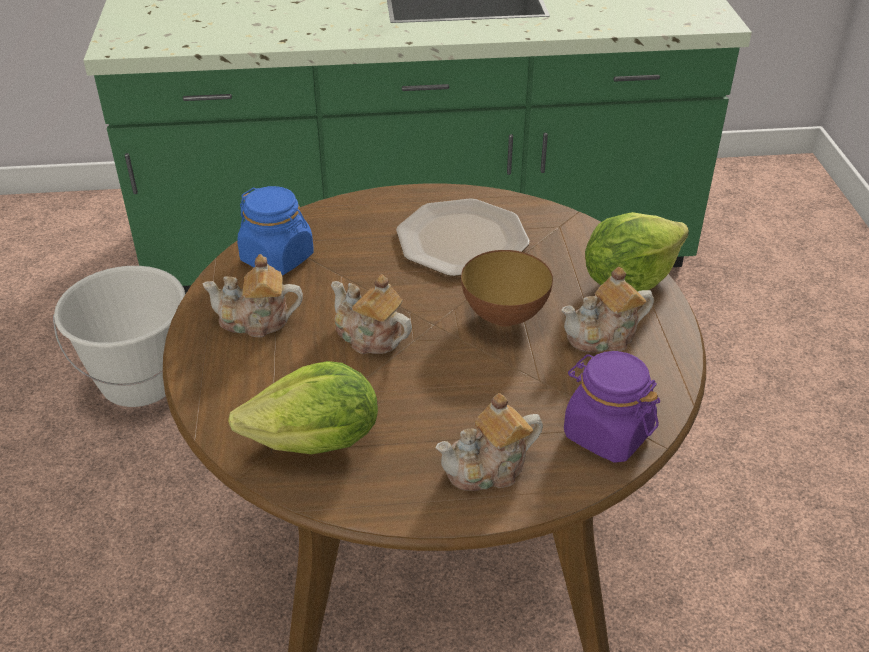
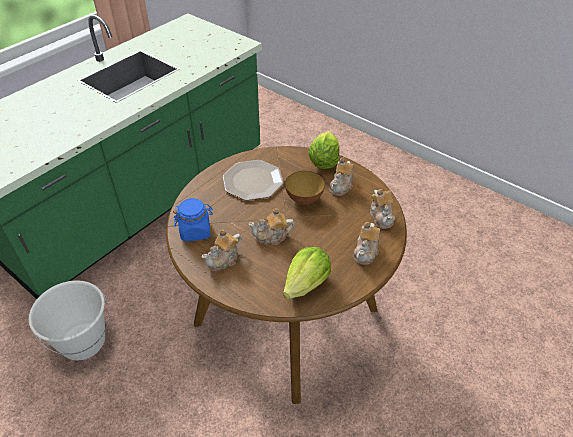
camera: 45 degrees left, 5 degrees up
purple jar [564,351,660,463] -> teapot [370,189,395,229]

